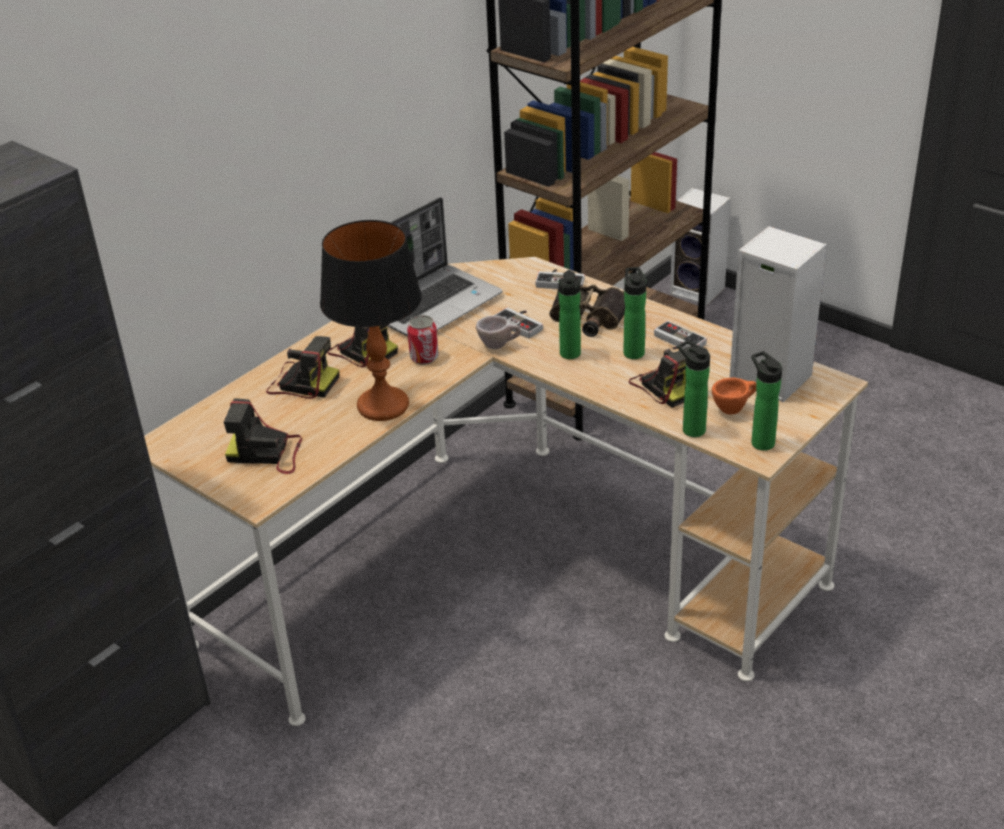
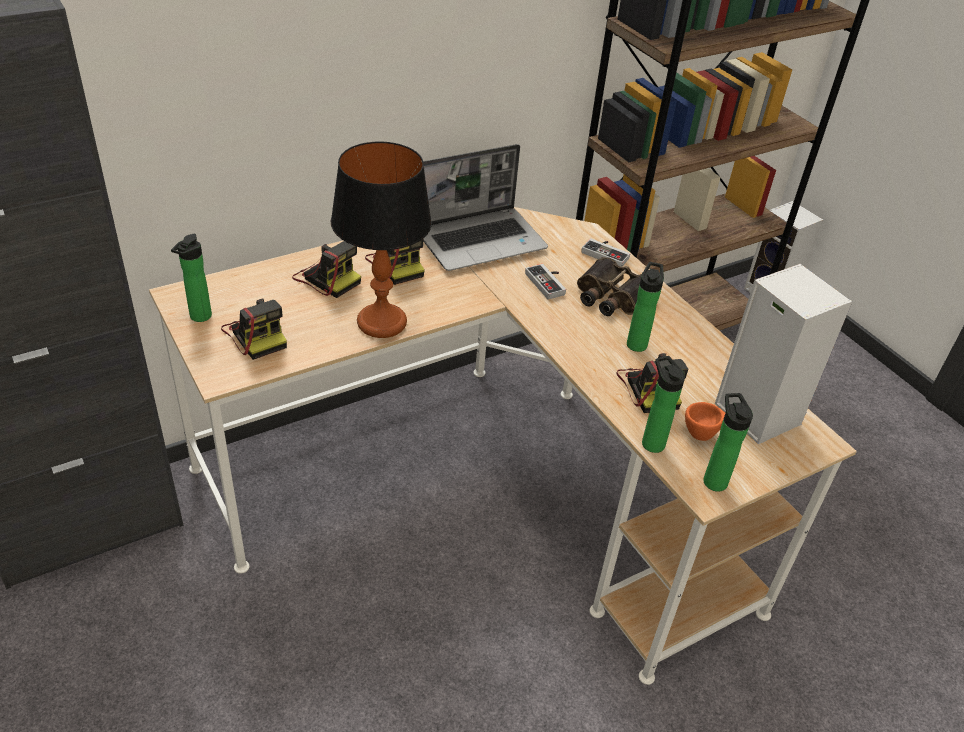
camera: 15 degrees right, 5 degrees up
camera [224,398,302,474] -> camera turned 150 degrees counterclockwise [221,299,287,360]
can [407,315,439,365] -> none
beige cup [476,315,521,349] -> none
bottle [558,270,581,359] -> bottle moved to [171,234,212,322]
game controller [654,321,707,350] -> none

